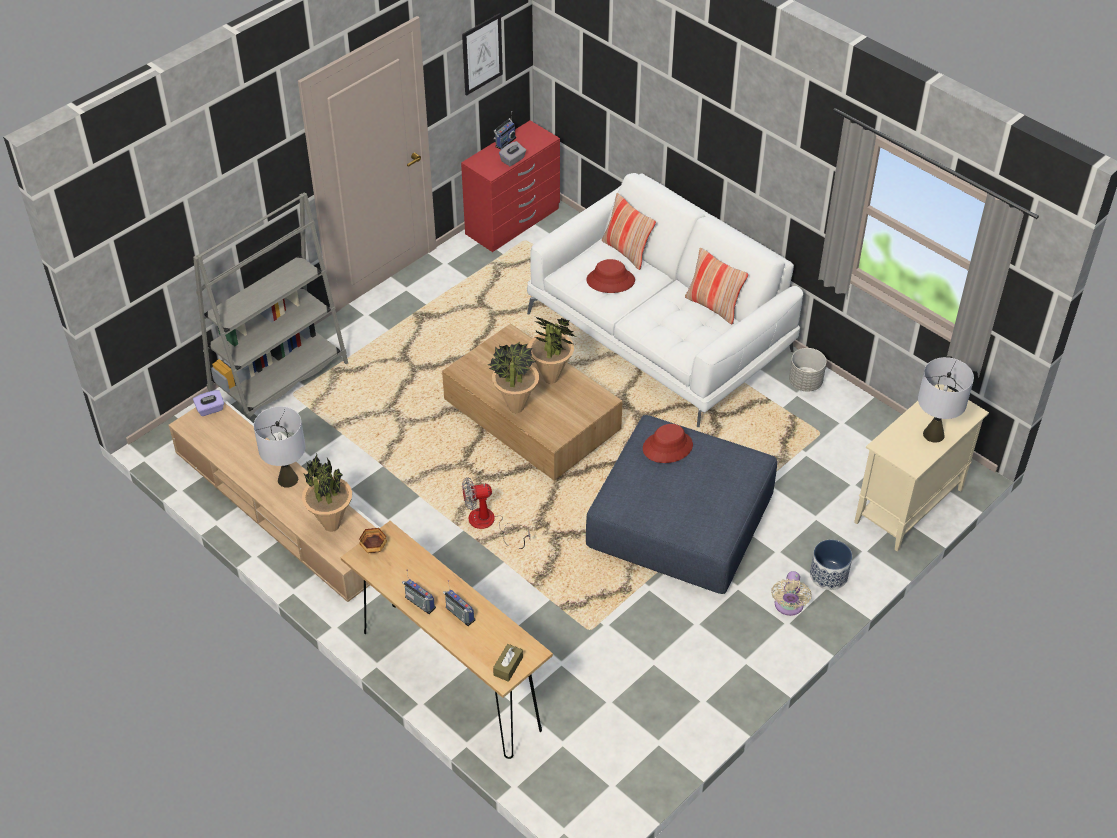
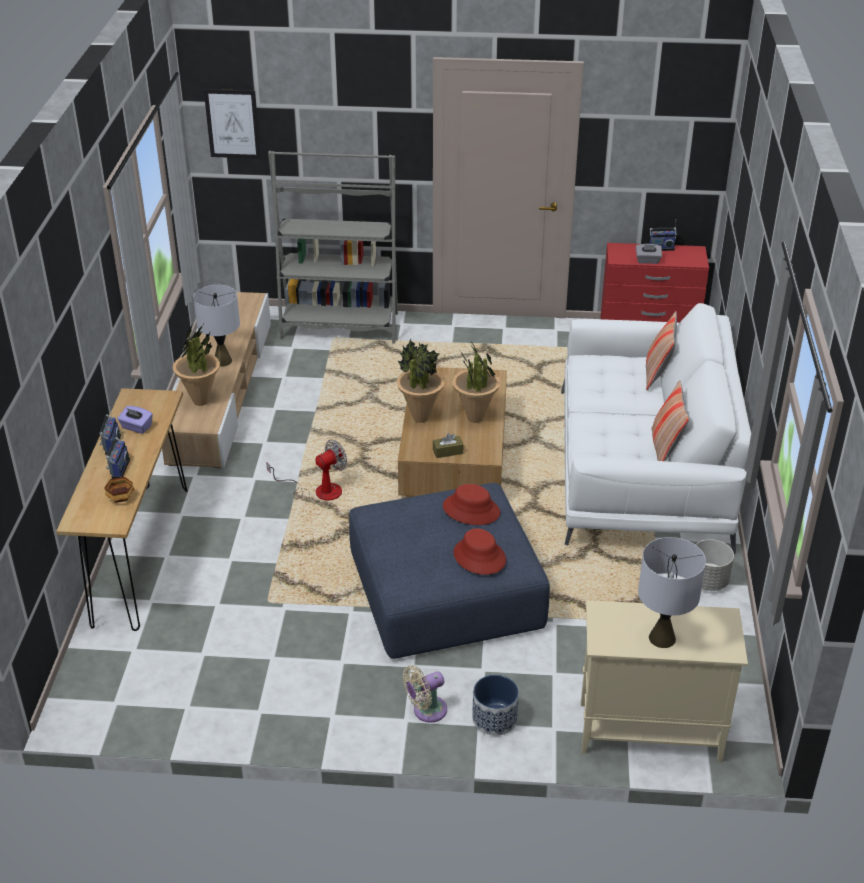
camera: 50 degrees right, 10 degrees down
purple tissue box [193,390,224,416] -> purple tissue box moved to [117,406,153,434]
bowl [359,528,387,553] -> bowl moved to [104,477,134,503]
picture [462,13,503,96] -> picture moved to [204,89,261,159]
fan [462,477,530,549] -> fan turned 105 degrees clockwise [266,440,347,500]
brown tissue box [493,644,523,682] -> brown tissue box moved to [433,433,463,458]
red hat [586,259,635,293] -> red hat moved to [454,528,506,575]

